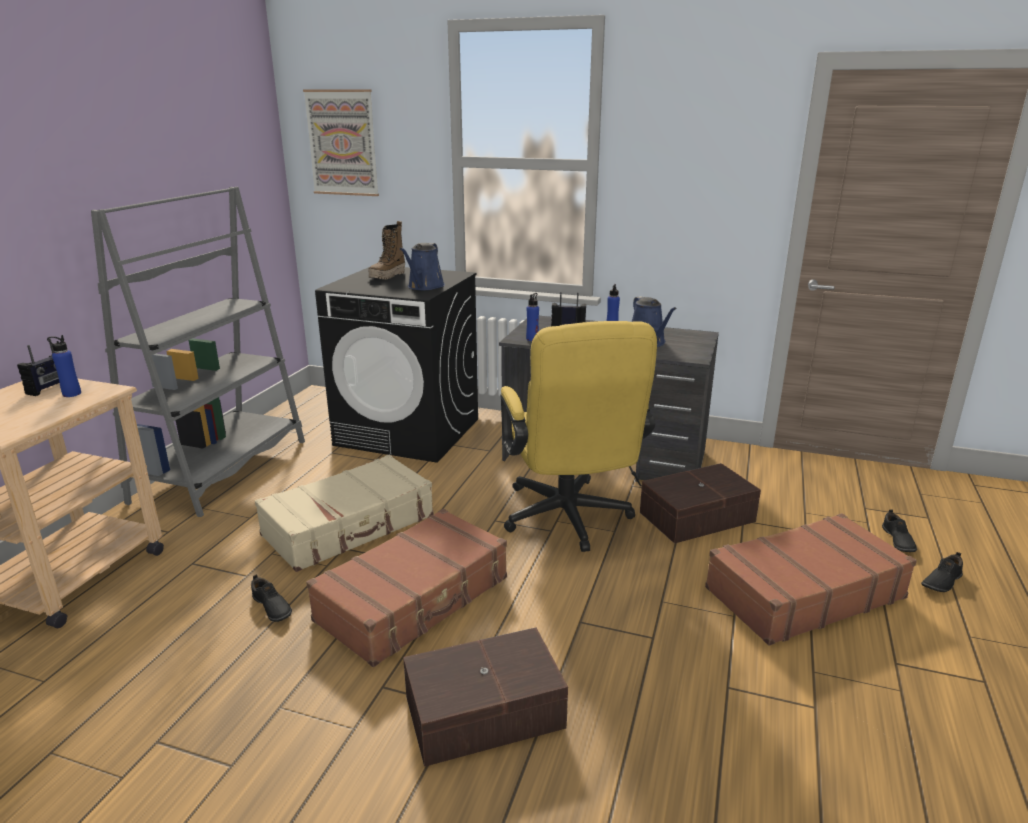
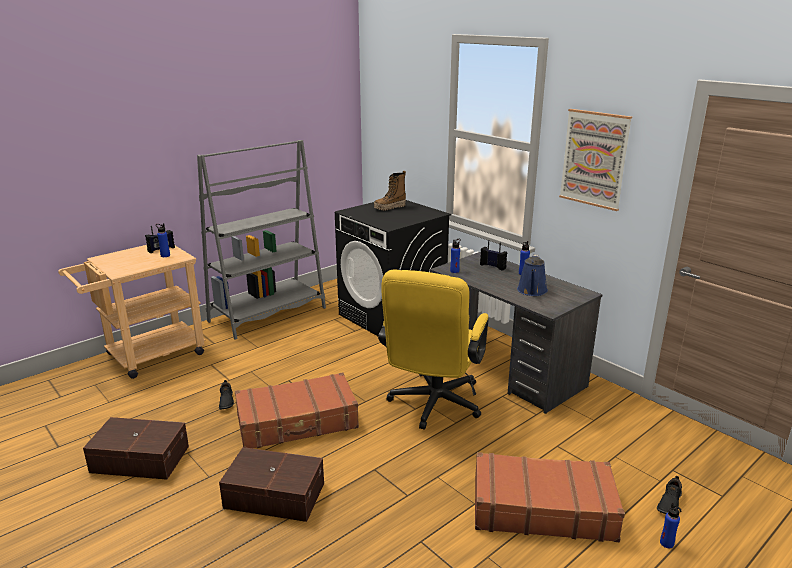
camera: 30 degrees right, 0 degrees up
beige suitcase [255,455,434,572] -> none
picture [303,89,379,196] -> picture moved to [559,109,632,211]
blue watering can [400,243,445,290] -> none
brown storage box [640,463,761,544] -> brown storage box moved to [83,417,189,480]
black shoe [921,552,963,592] -> blue bottle [660,503,681,548]

